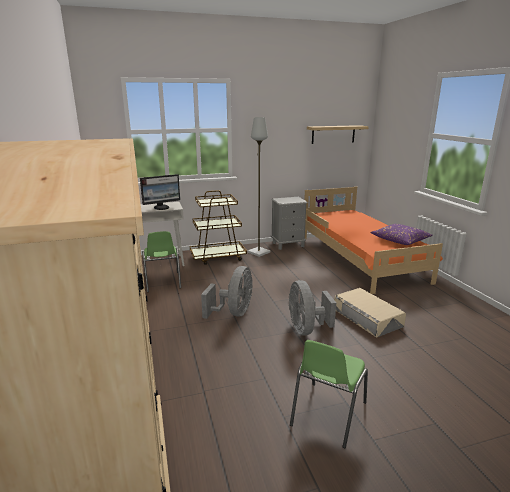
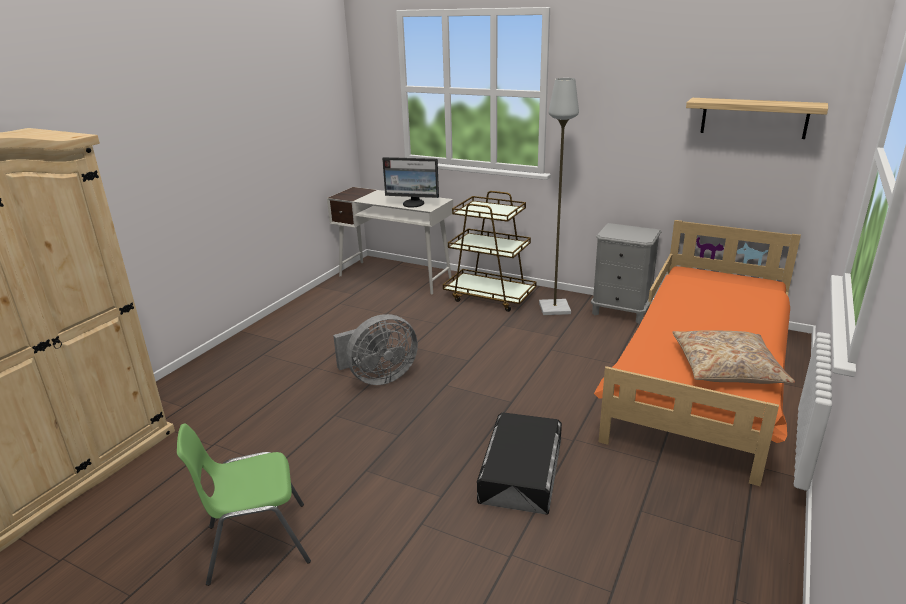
camera: 45 degrees right, 5 degrees up
green chair [142,231,181,292] -> none
grey fan [289,280,336,336] -> none
beige storage box [334,288,406,337] -> black storage box [477,412,562,515]
purple pillow [370,224,433,245] -> beige pillow [672,330,795,384]

